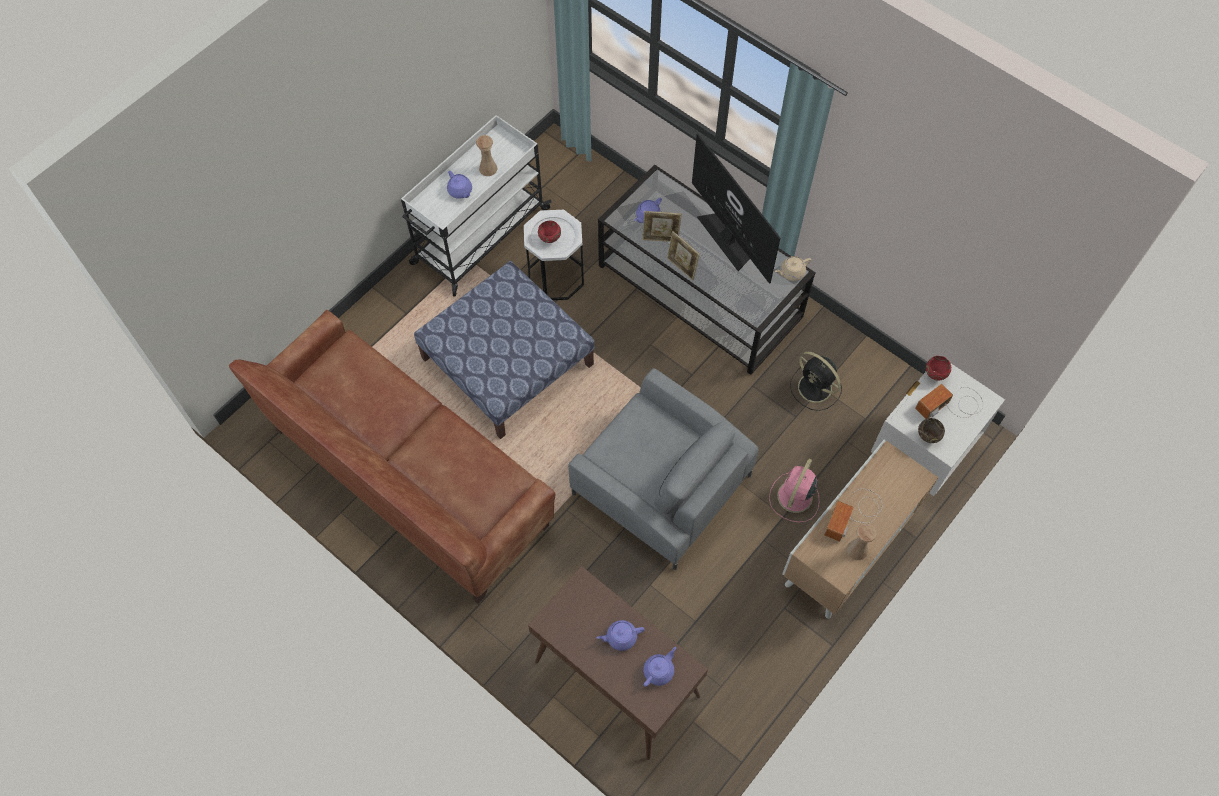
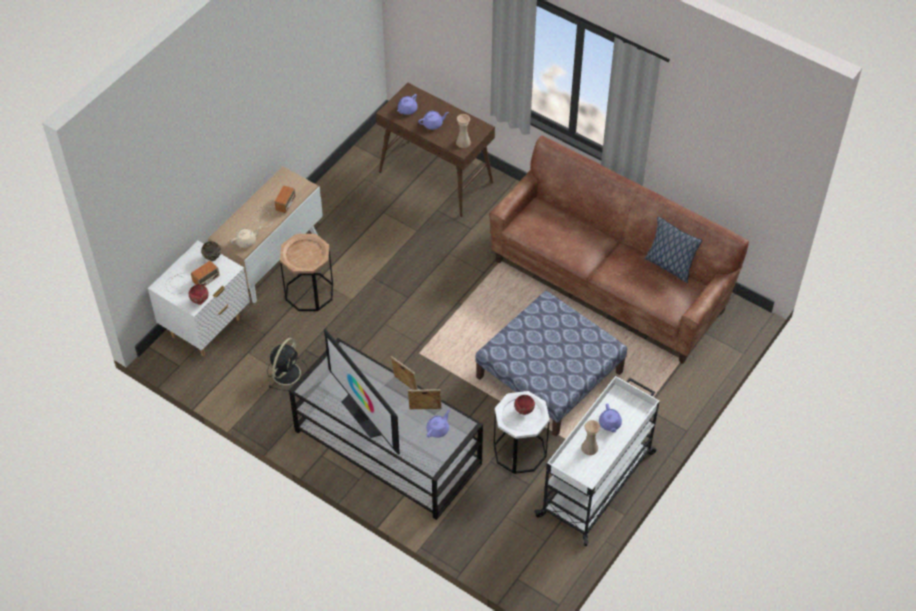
camera: 175 degrees right, 10 degrees down
purple teapot [447,171,472,199] -> purple teapot turned 150 degrees counterclockwise [599,403,622,432]
grey armchair [568,368,759,570] -> none
pink fan [769,459,819,522] -> brown side table [280,234,333,311]
beige teapot [775,256,811,281] -> beige teapot moved to [231,227,261,248]
black fan [790,352,842,411] -> black fan turned 75 degrees clockwise [267,338,308,391]
beige vase [847,523,877,560] -> beige vase moved to [456,114,471,148]
none -> pillow [645,216,702,283]

